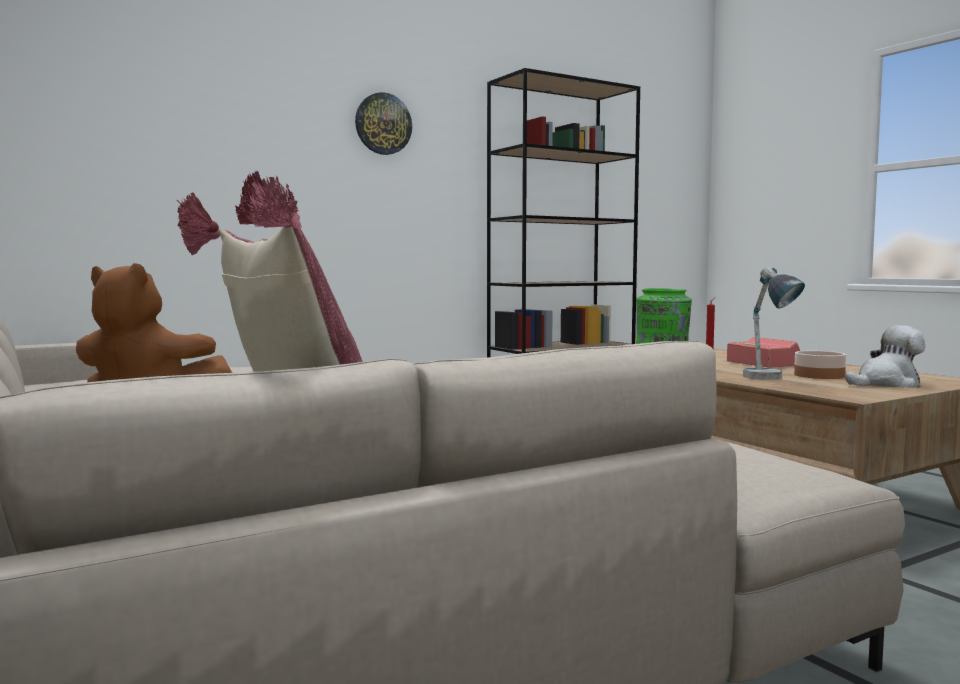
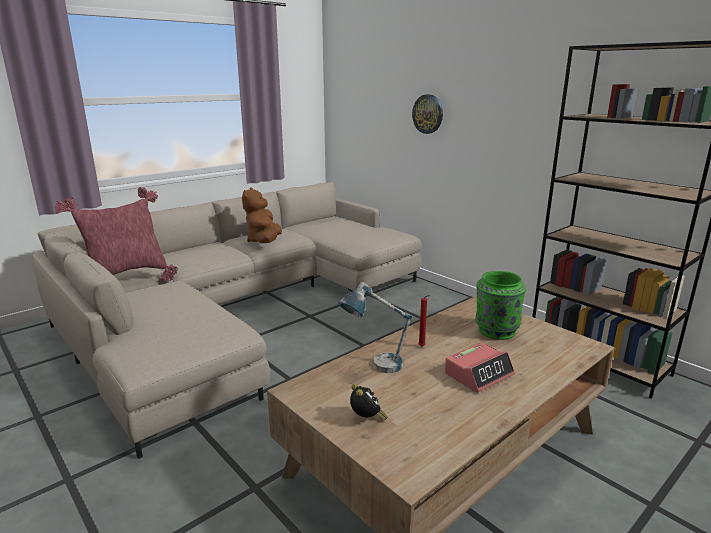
camera: 80 degrees right, 15 degrees up
wall clock [355,92,412,155] -> wall clock moved to [412,94,443,134]
bowl [794,351,846,379] -> none
plush toy [845,325,925,388] -> alarm clock [350,384,388,420]

